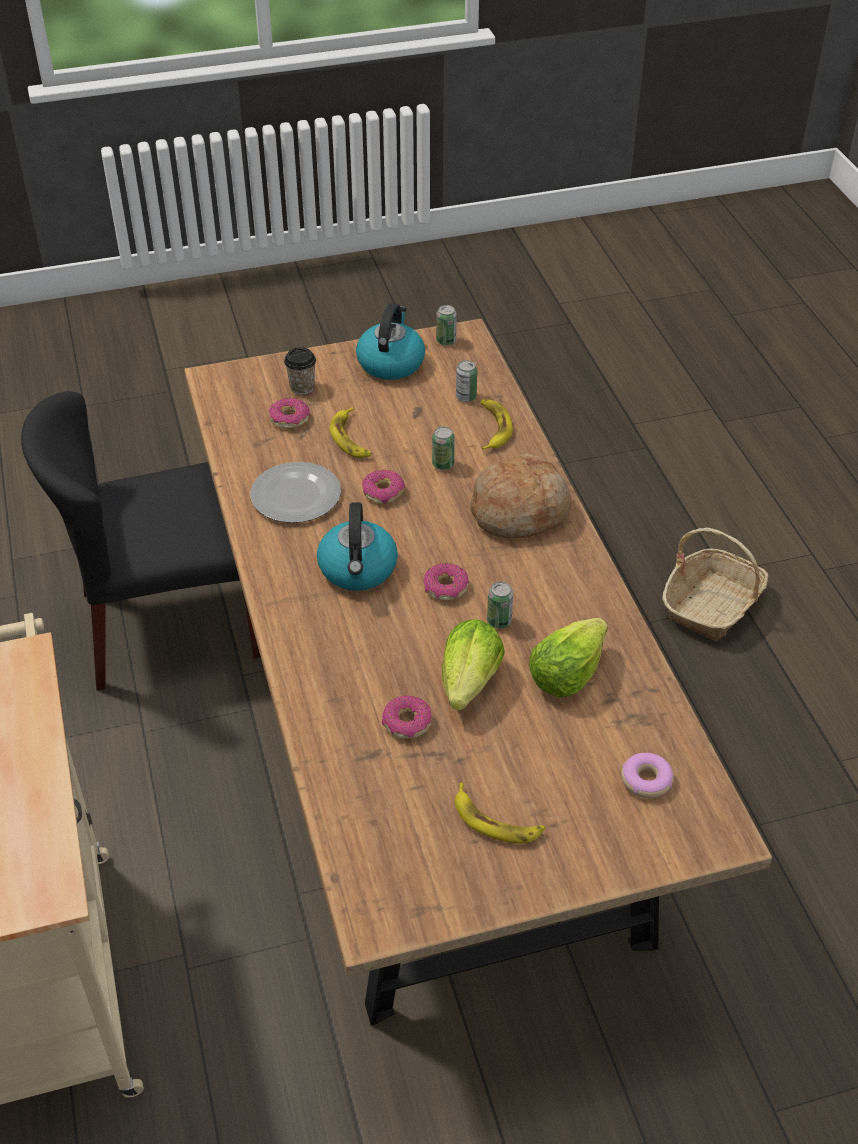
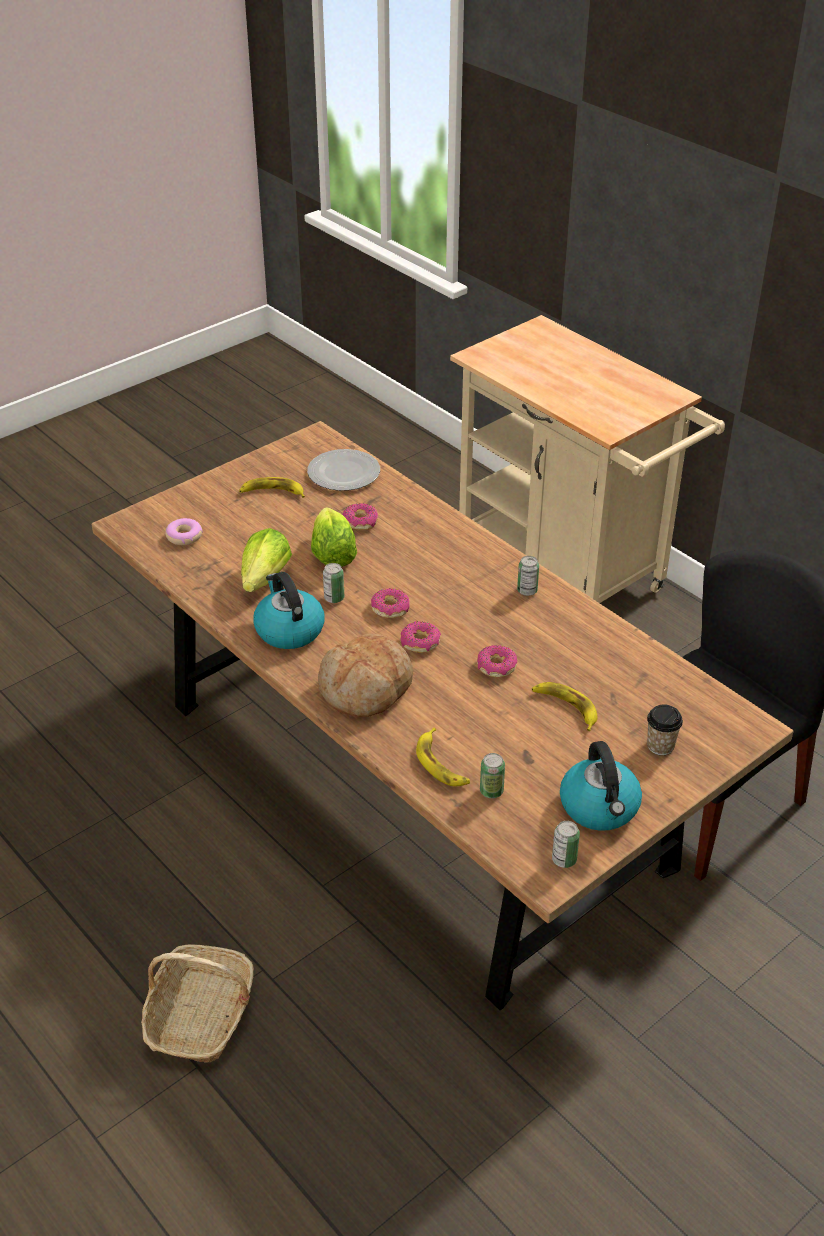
camera: 155 degrees right, 5 degrees down
plate [250,462,341,523] -> plate moved to [307,449,380,491]
donut [269,398,310,429] -> donut moved to [400,621,441,653]
kettle [317,502,398,591] -> kettle moved to [253,572,325,649]
can [432,427,455,470] -> can moved to [517,556,539,596]

